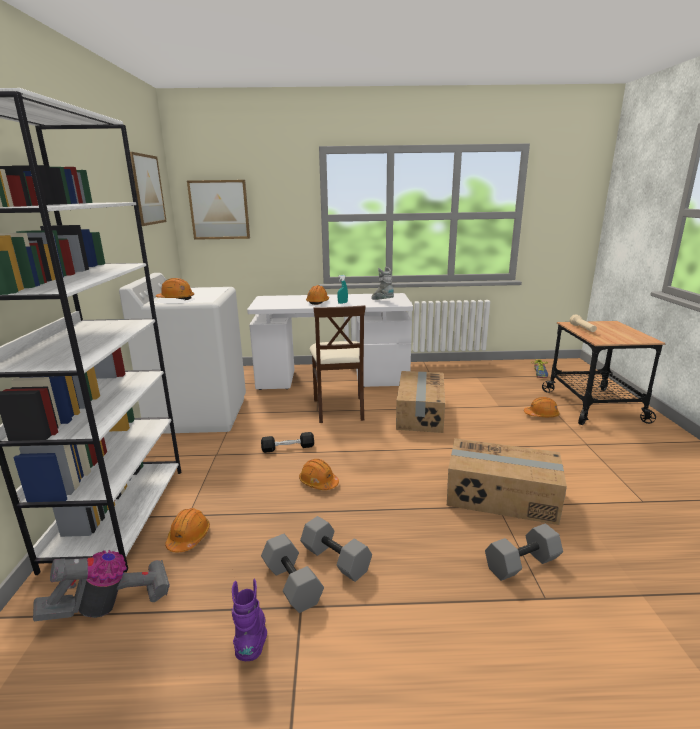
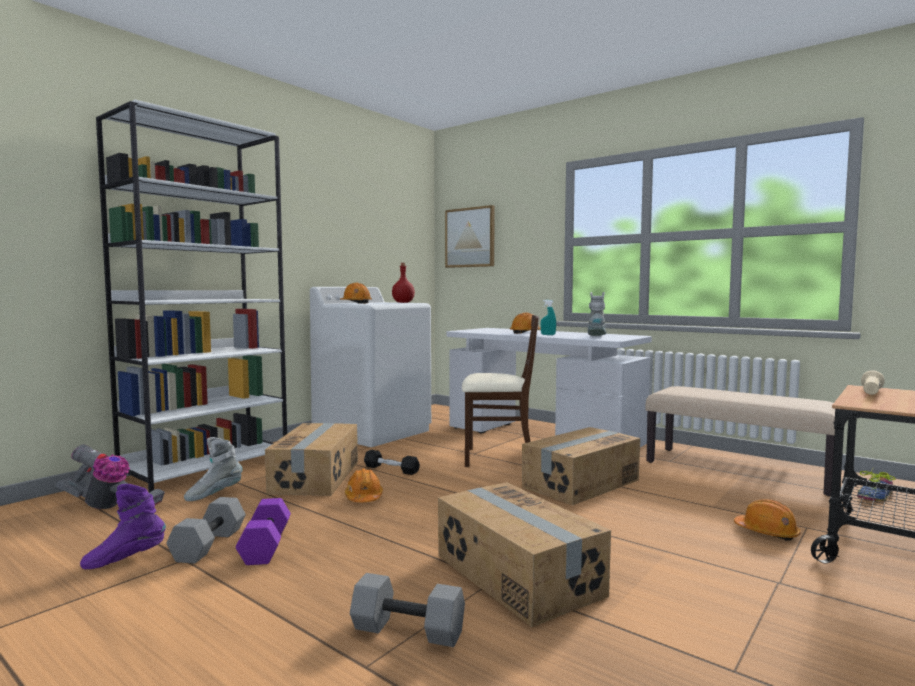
camera: 40 degrees right, 15 degrees down
picture [130,152,167,226] -> none
orange hard hat [165,508,210,553] -> grey boot [184,437,242,501]
purple boot [231,579,267,661] -> purple boot turned 150 degrees counterclockwise [80,484,166,569]
grey dumbbell [300,516,372,582] -> purple dumbbell [236,498,291,565]
beige chair [310,305,366,423] -> beige chair turned 120 degrees counterclockwise [462,315,539,467]
none -> cardboard box [265,423,358,496]
none -> red bottle [392,263,415,303]
none -> beige bench [645,386,847,496]

